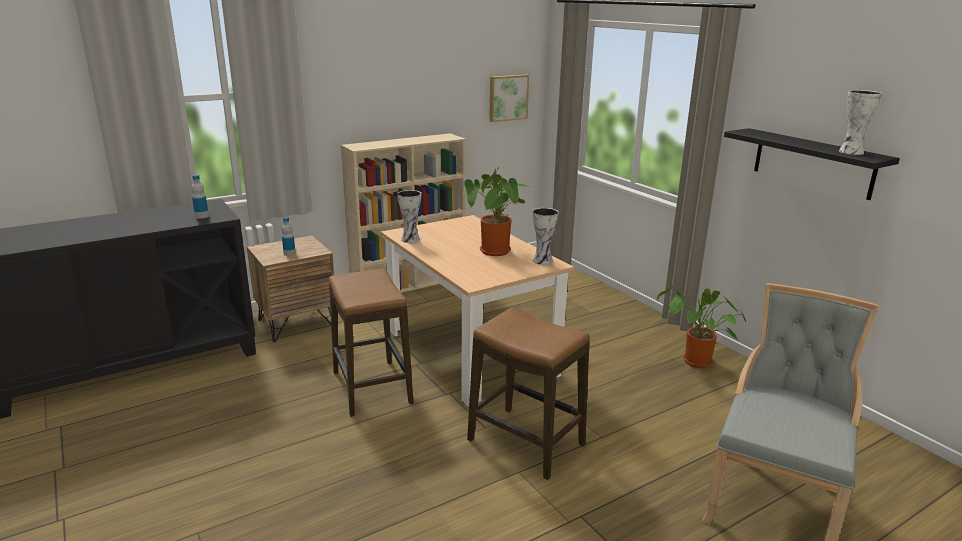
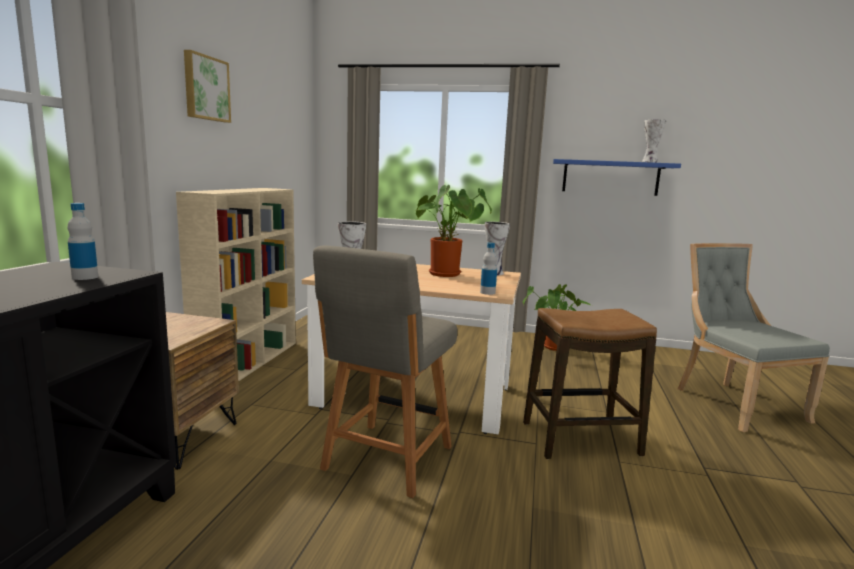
camera: 45 degrees left, 10 degrees down
bottle [282,217,296,256] -> bottle moved to [480,242,497,295]
stool [328,269,414,417] -> grey chair [313,246,457,498]
picture [489,75,529,122] -> picture moved to [184,50,231,123]
black shelf [724,128,900,200] -> blue shelf [553,159,681,196]

